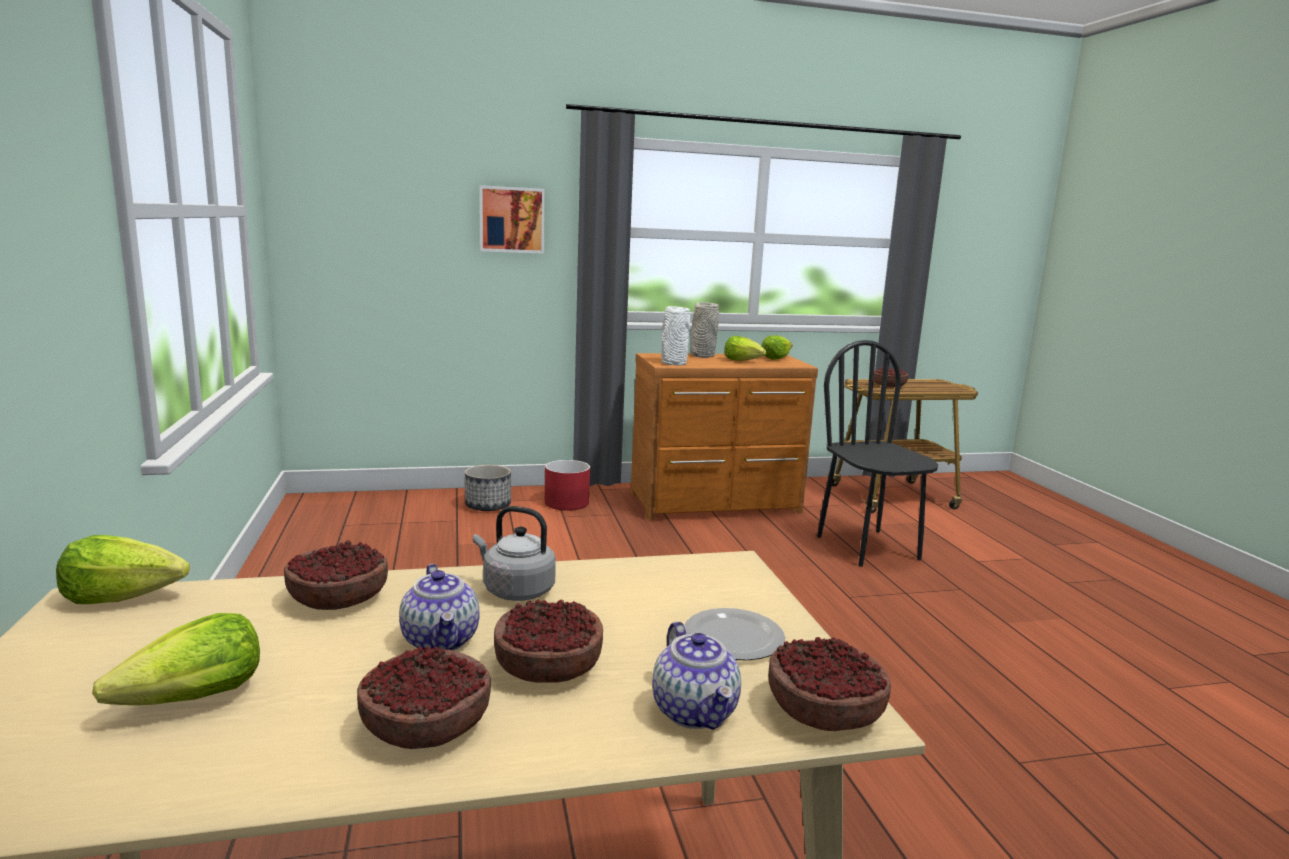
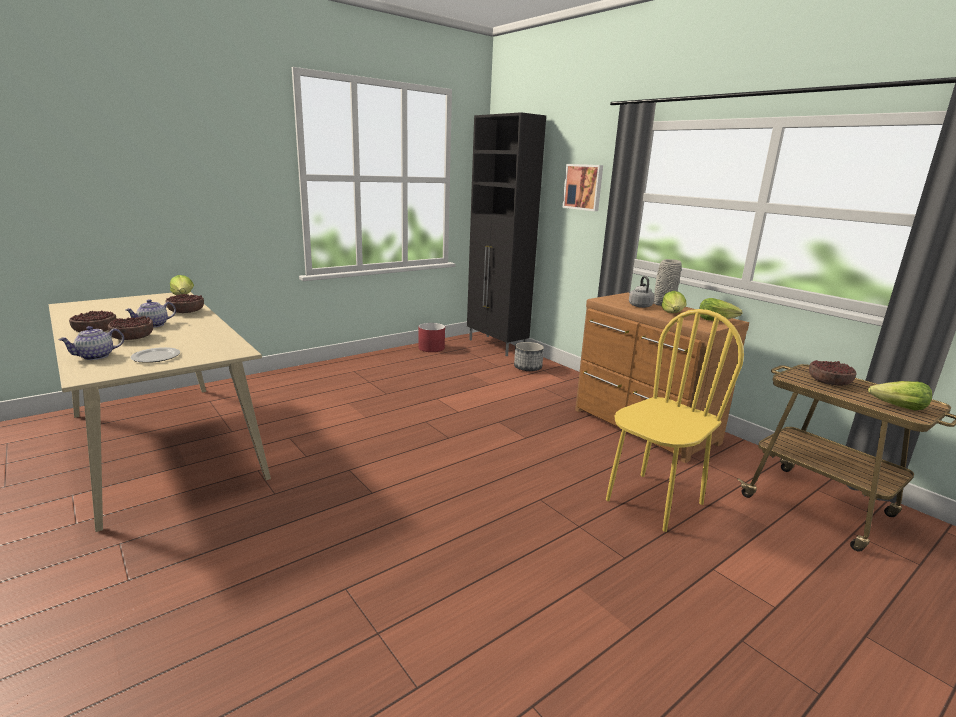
camera: 65 degrees right, 5 degrees up
lettuce [92,613,260,705] -> lettuce moved to [868,381,932,411]
grey kettle [473,506,556,601] -> grey kettle moved to [629,276,655,308]
red planter [545,460,590,510] -> red planter moved to [418,323,445,352]
white vase [662,306,690,365] -> none
bowl [768,637,891,731] -> none
black chair [817,340,938,567] -> yellow chair [606,309,744,532]
none -> black cabinet [467,112,546,356]

